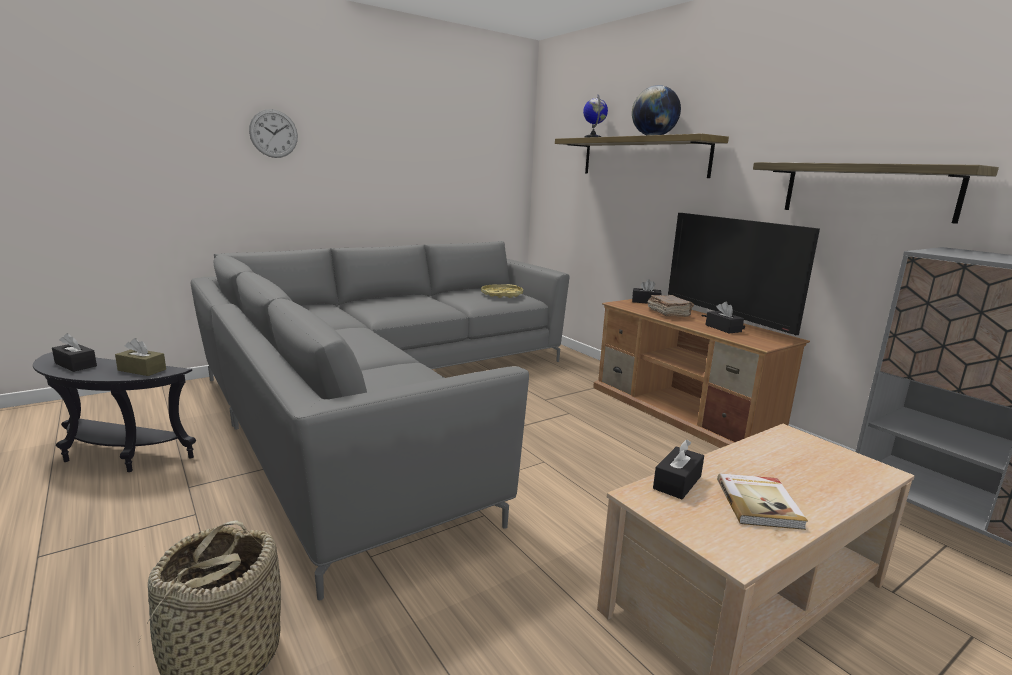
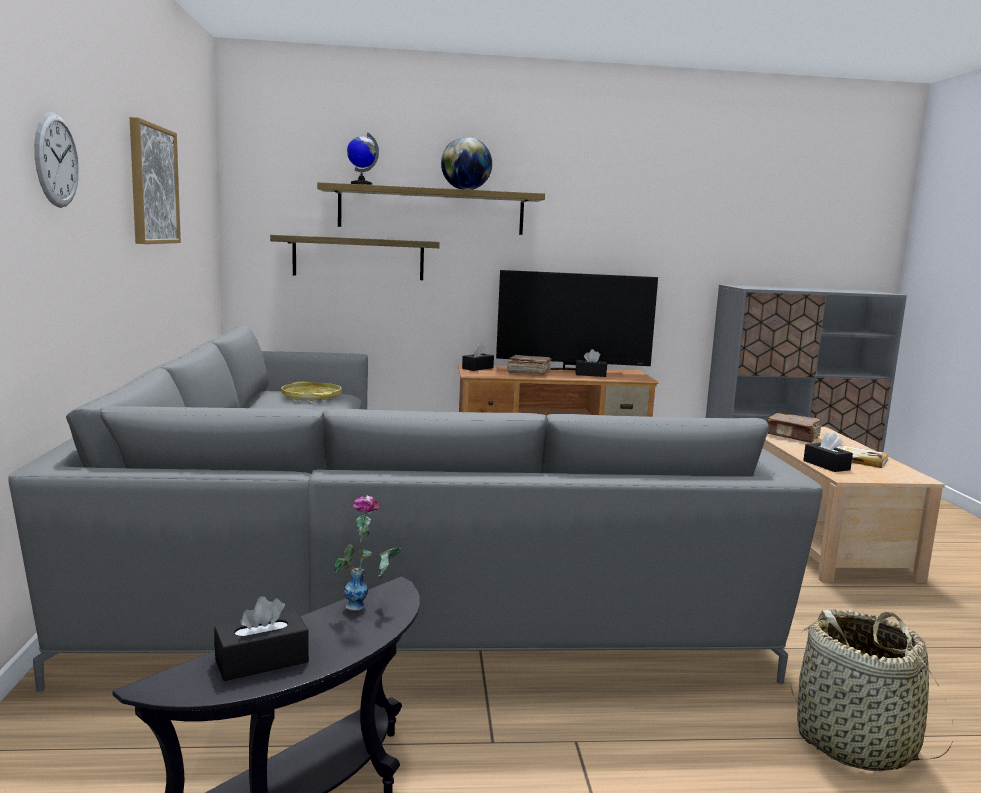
camera: 60 degrees left, 5 degrees down
brown tissue box [115,338,166,376] -> vase [334,496,401,611]
shelf [753,162,999,224] -> shelf moved to [270,235,440,280]
none -> picture [130,117,181,244]
none -> brown book [767,413,822,443]

